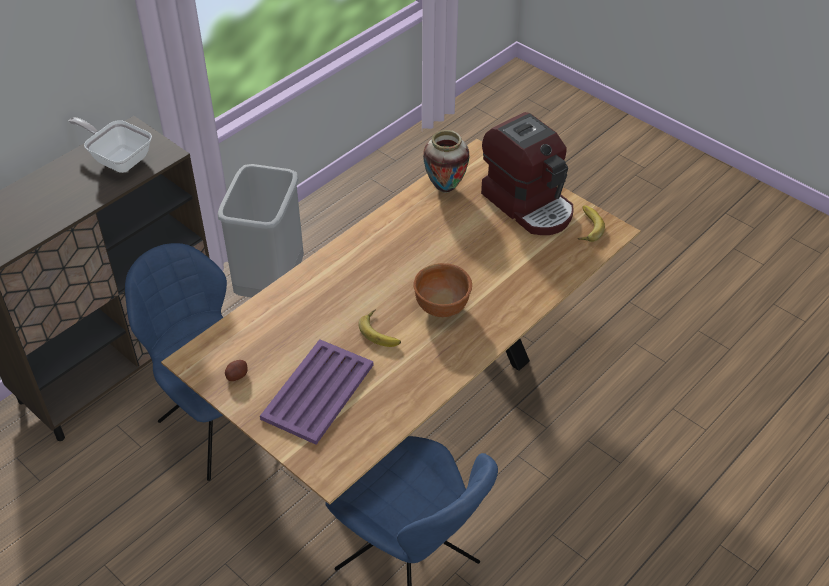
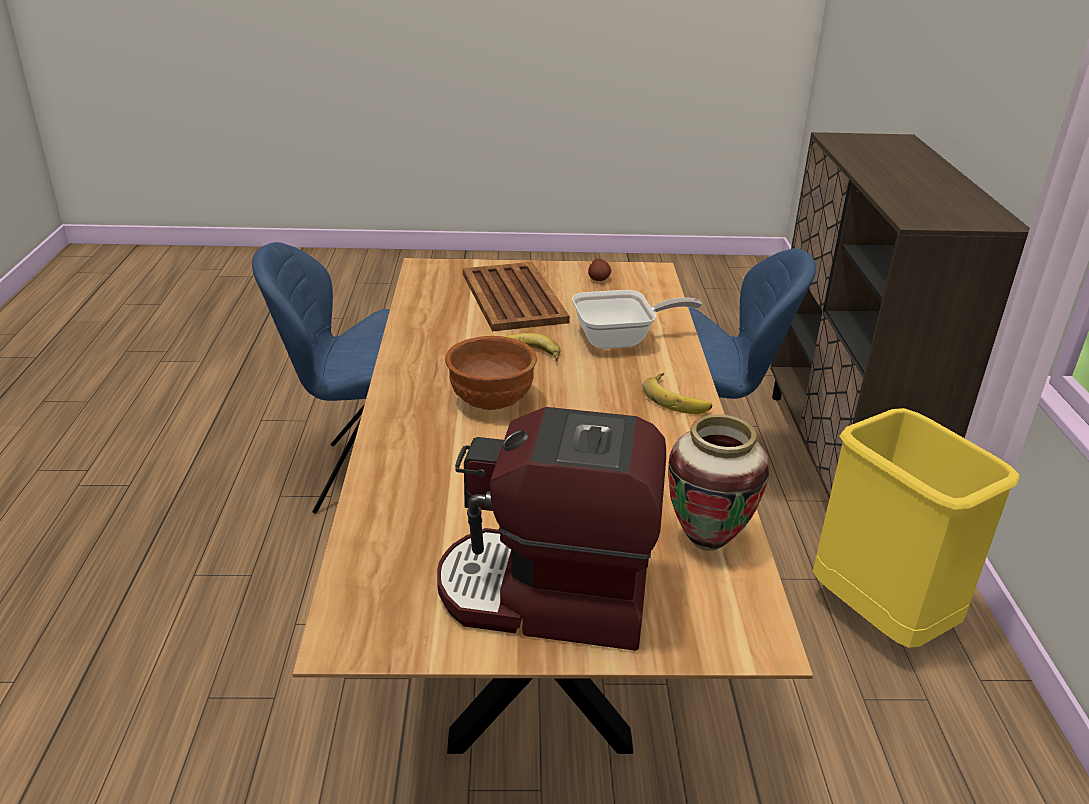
camera: 135 degrees right, 15 degrees down
frying pan [69,117,152,173] -> frying pan moved to [572,290,702,349]
grey trash can [218,164,304,298] -> yellow trash can [813,408,1020,648]
purple tray [260,339,373,445] -> brown tray [463,262,570,332]
banana [578,205,605,242] -> banana moved to [643,373,712,414]

